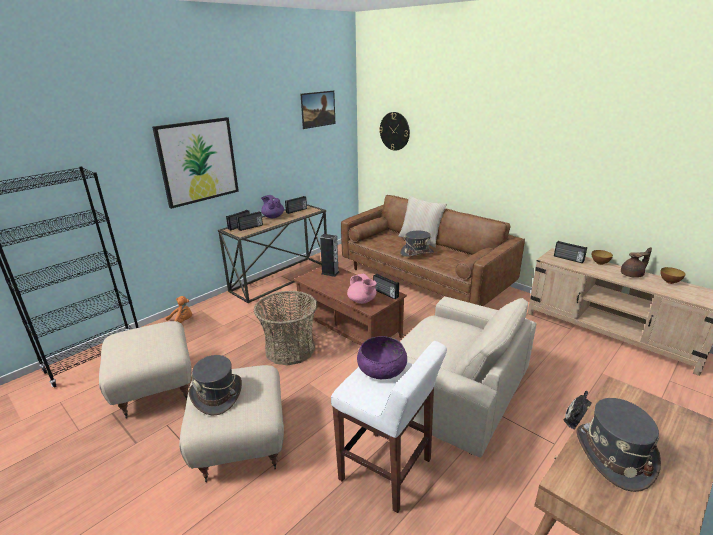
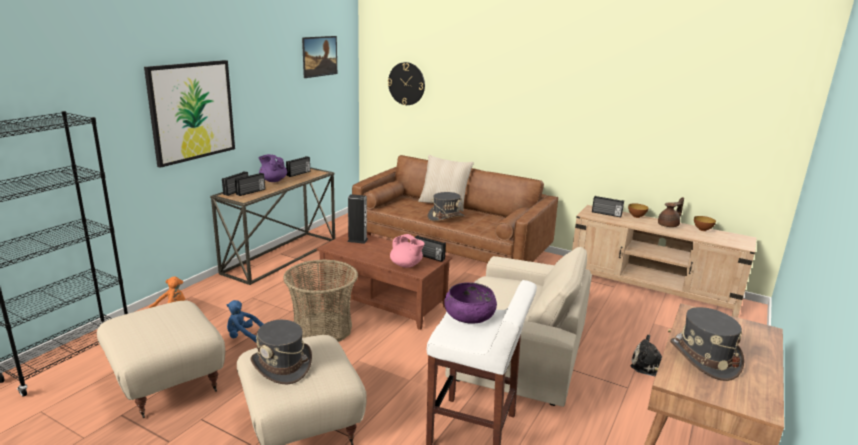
camera: 15 degrees left, 5 degrees down
none -> blue plush toy [226,300,263,343]

